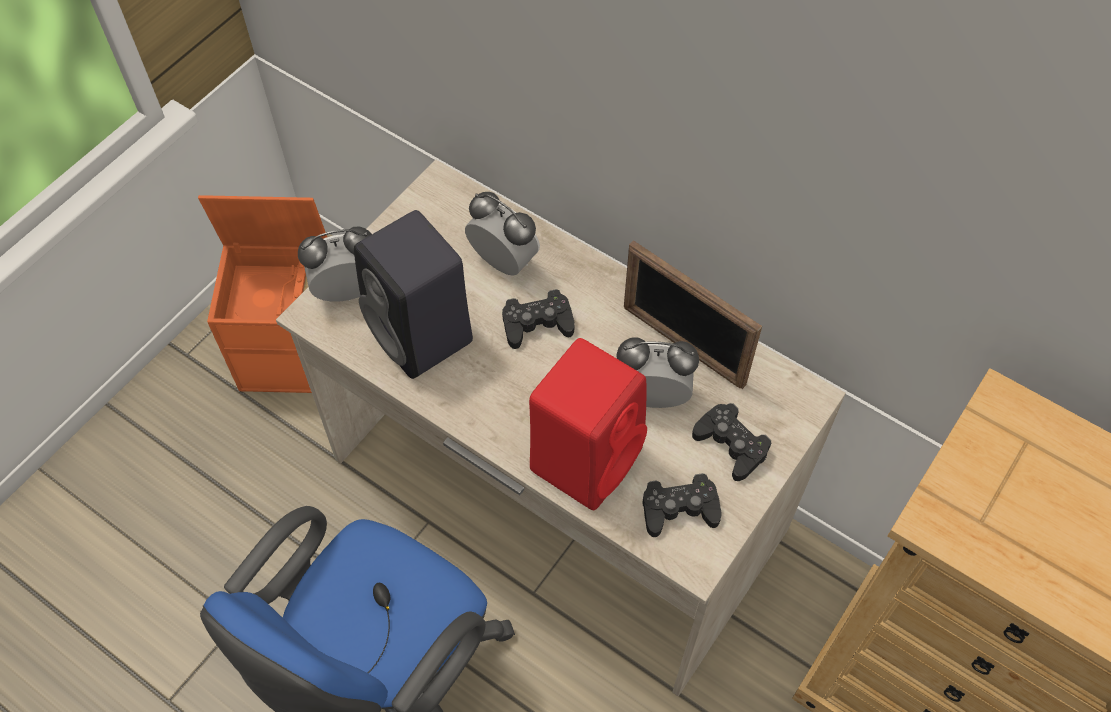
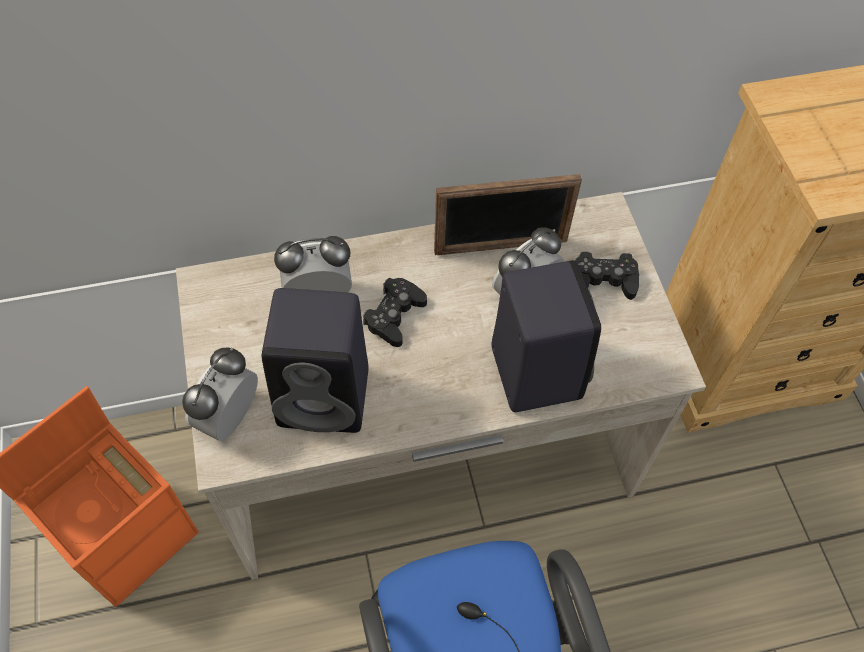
camera: 50 degrees left, 0 degrees up
red speaker [529,338,647,511] -> black speaker [491,260,601,412]
black game controller [642,473,722,537] -> none

